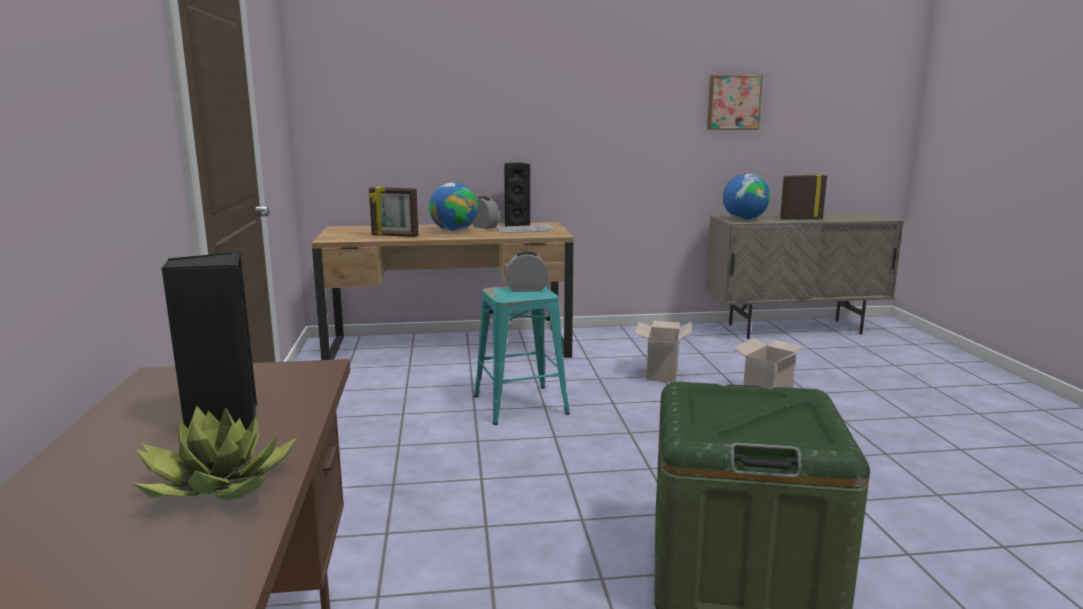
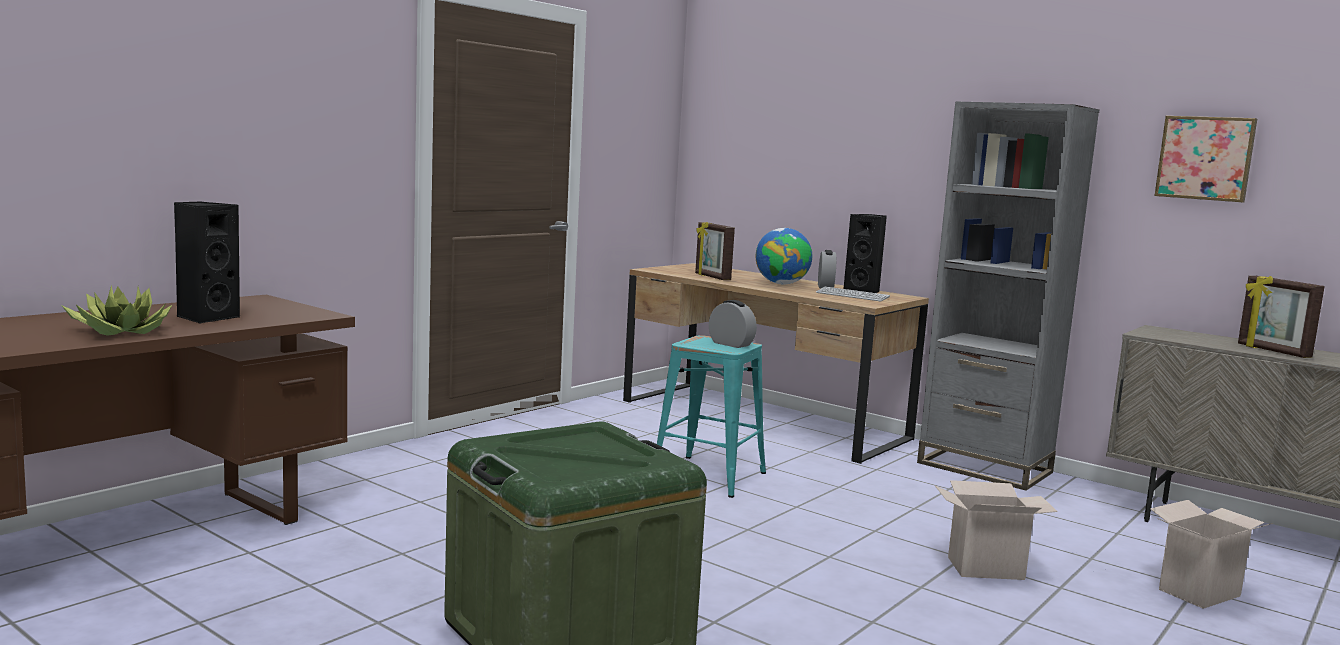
camera: 45 degrees right, 5 degrees down
cardboard box [635,321,692,382] -> cardboard box moved to [1150,500,1273,609]
globe [723,174,770,220] -> none
picture frame [780,173,827,220] -> picture frame turned 150 degrees counterclockwise [1238,276,1325,358]
none -> grey bookcase [917,102,1099,491]

